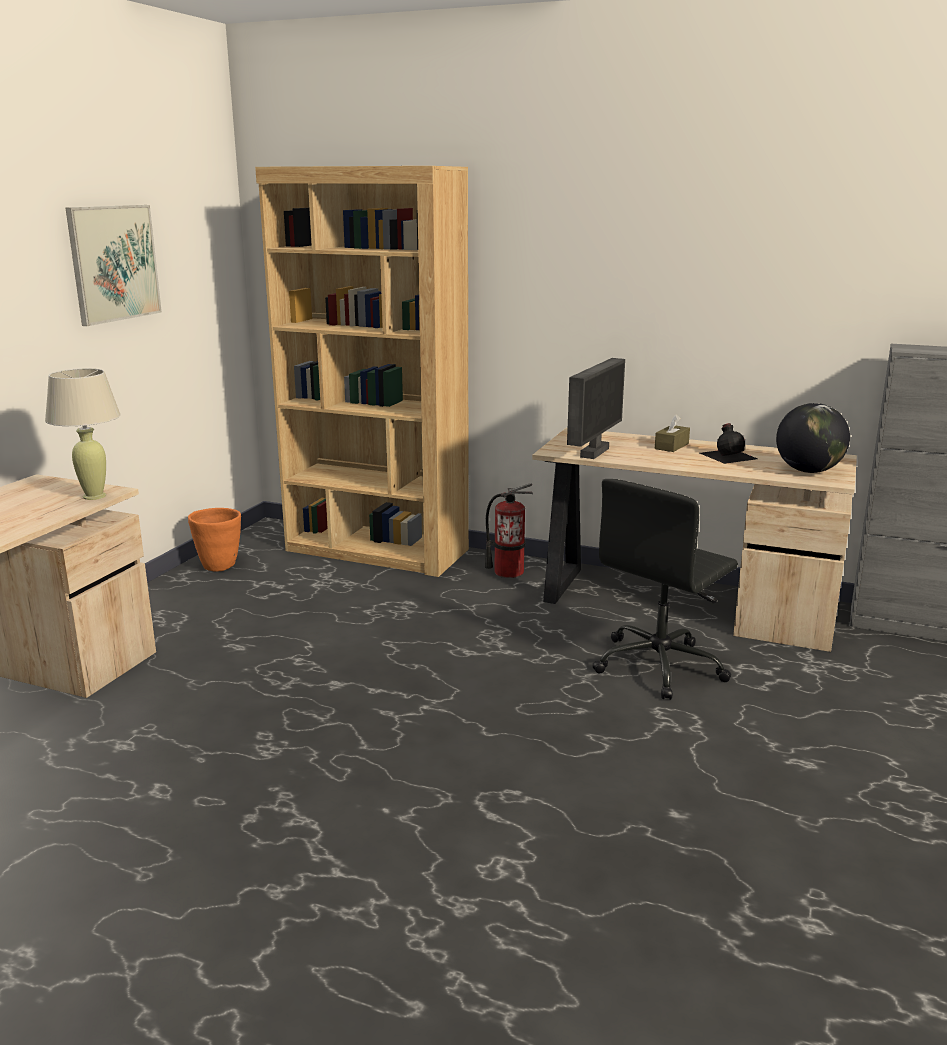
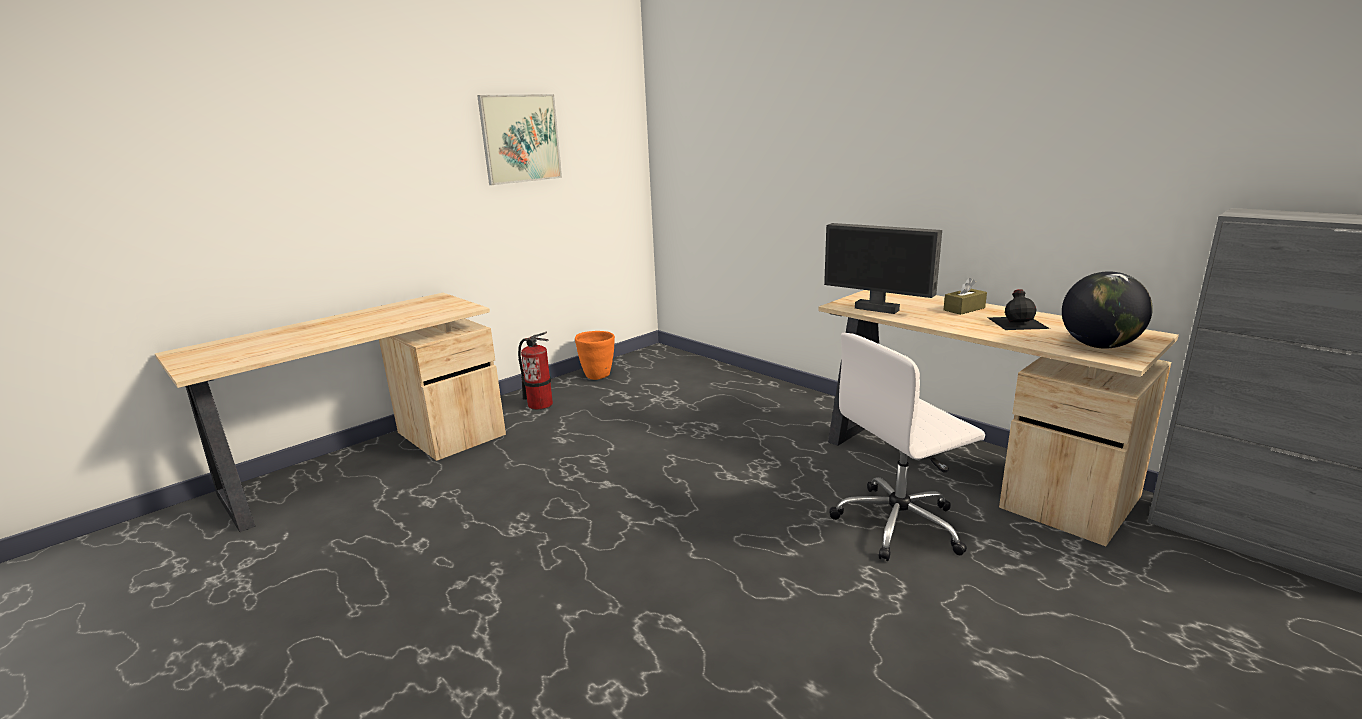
camera: 25 degrees right, 0 degrees up
beige table lamp [45,368,121,500] -> none
brown bookcase [255,166,469,577] -> none
fire extinguisher [485,483,533,578] -> fire extinguisher moved to [518,332,553,410]
monitor [567,358,625,459] -> monitor turned 75 degrees clockwise [824,223,942,314]
black office chair [592,479,738,700] -> white office chair [829,333,985,561]

